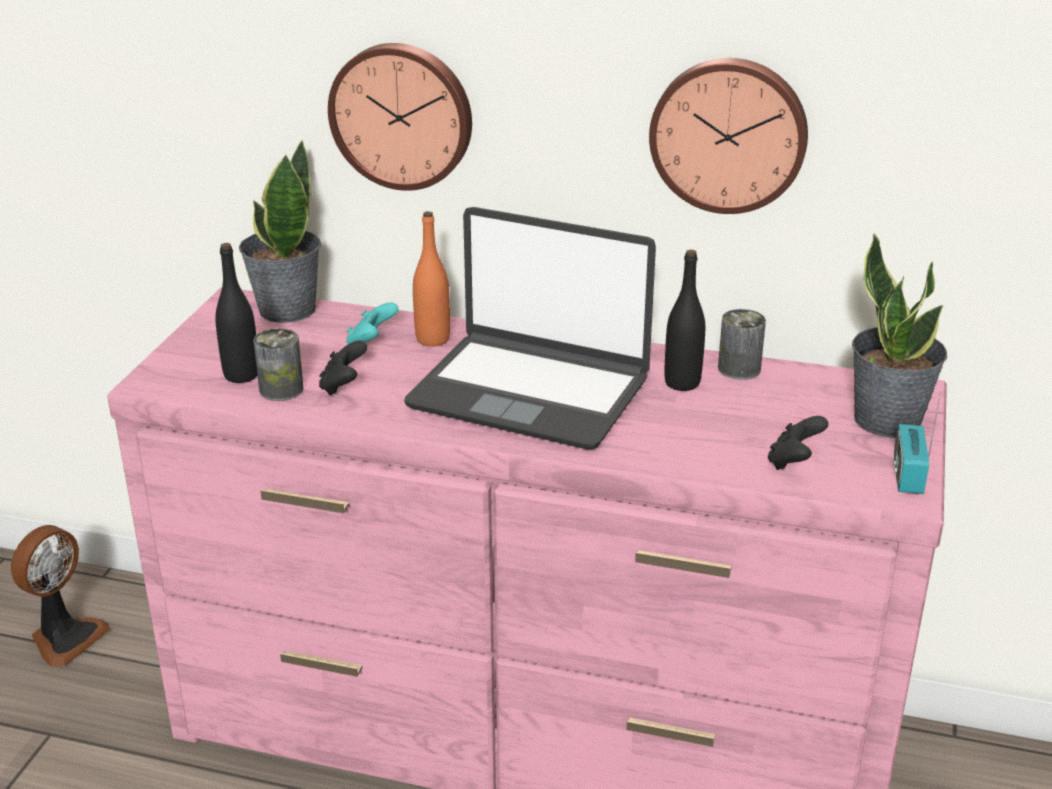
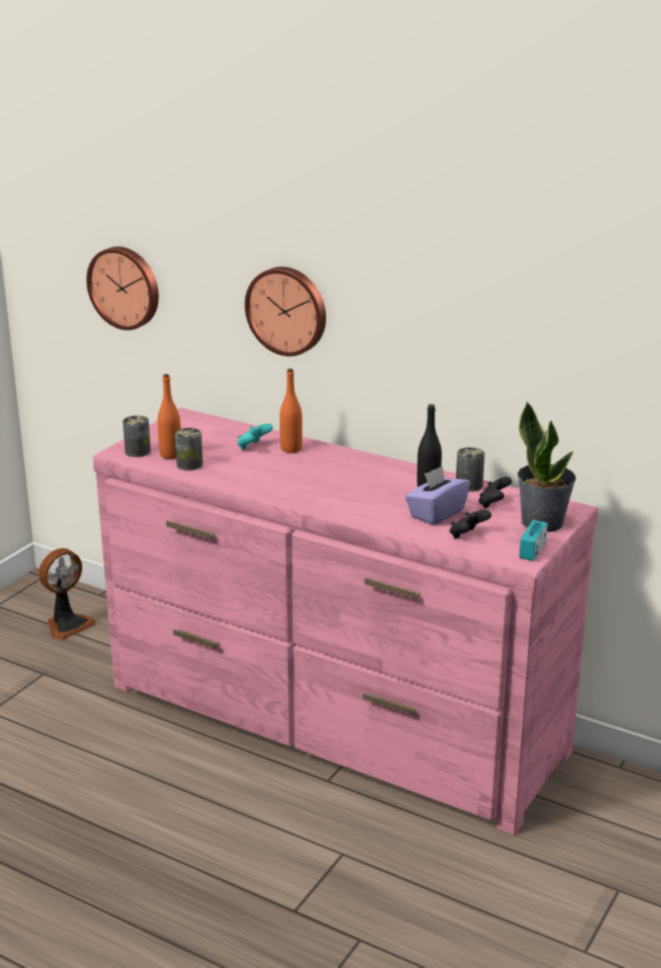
camera: 15 degrees right, 5 degrees down
black bottle [215,243,258,383] -> orange bottle [157,374,181,459]
potted plant [239,139,321,323] -> none
black game controller [319,341,367,396] -> black game controller moved to [479,477,512,509]
laptop [404,207,656,449] -> none
wall clock [649,58,808,214] -> wall clock moved to [86,246,159,330]
none -> can [123,415,151,457]
none -> purple tissue box [405,466,470,525]

